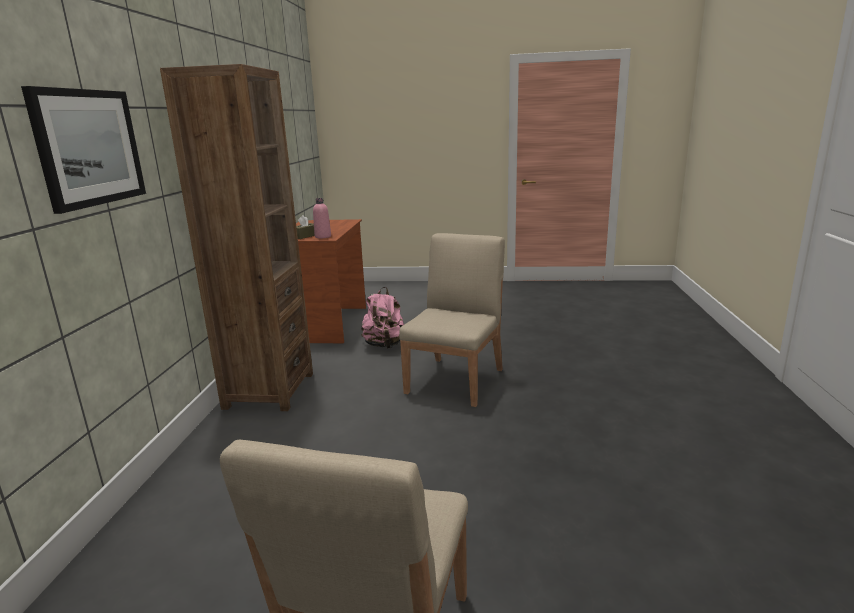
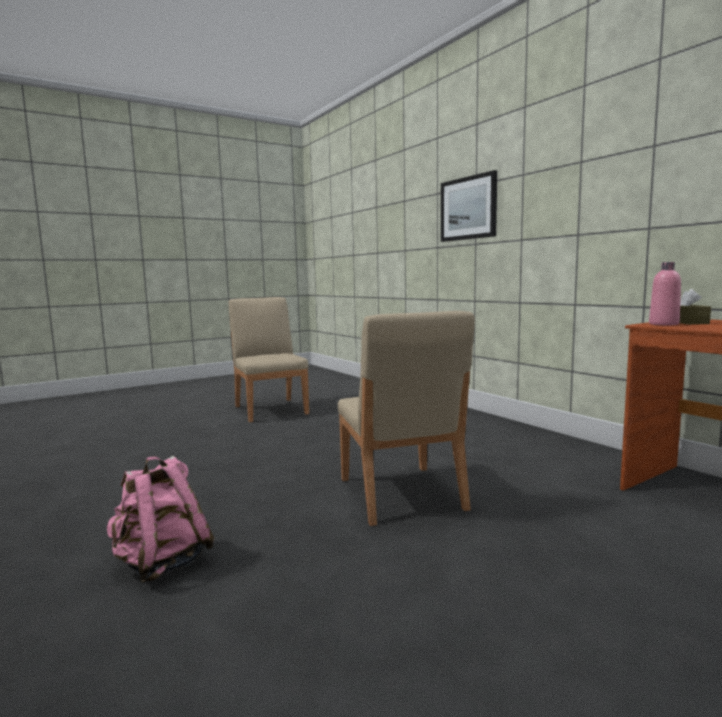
camera: 140 degrees right, 10 degrees down
brown bookcase [160,64,313,411] -> none
pink backpack [361,287,404,349] -> pink backpack moved to [107,456,215,583]

